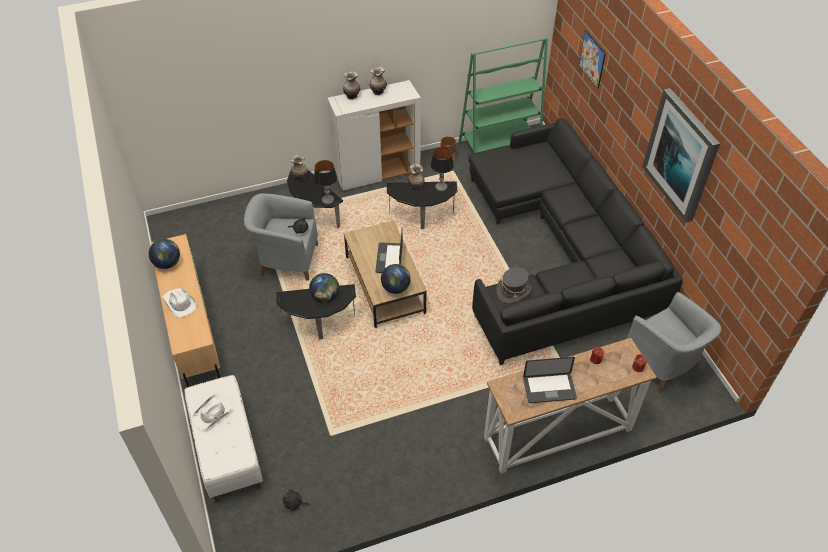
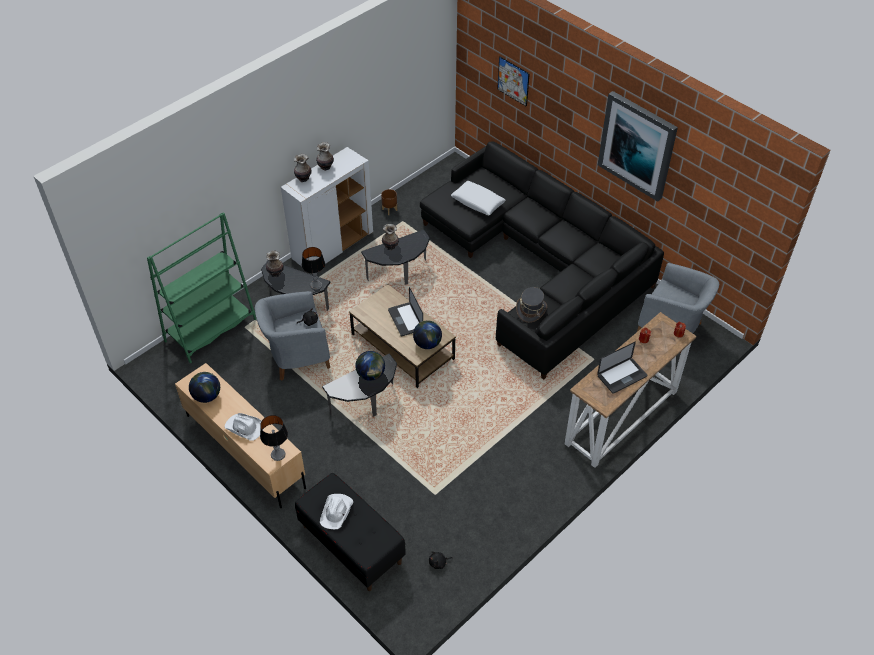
camera: 25 degrees left, 0 degrees up
white bench [184,375,263,502] -> black bench [295,473,405,591]
table lamp [431,148,454,191] -> table lamp moved to [260,415,288,461]
green bookcase [459,38,548,154] -> green bookcase moved to [147,212,256,364]
none -> white pillow [451,181,506,215]

